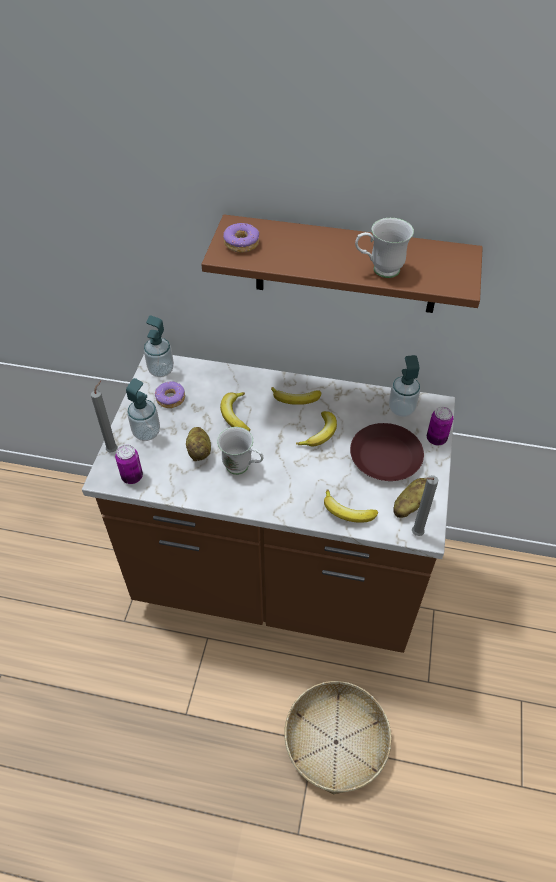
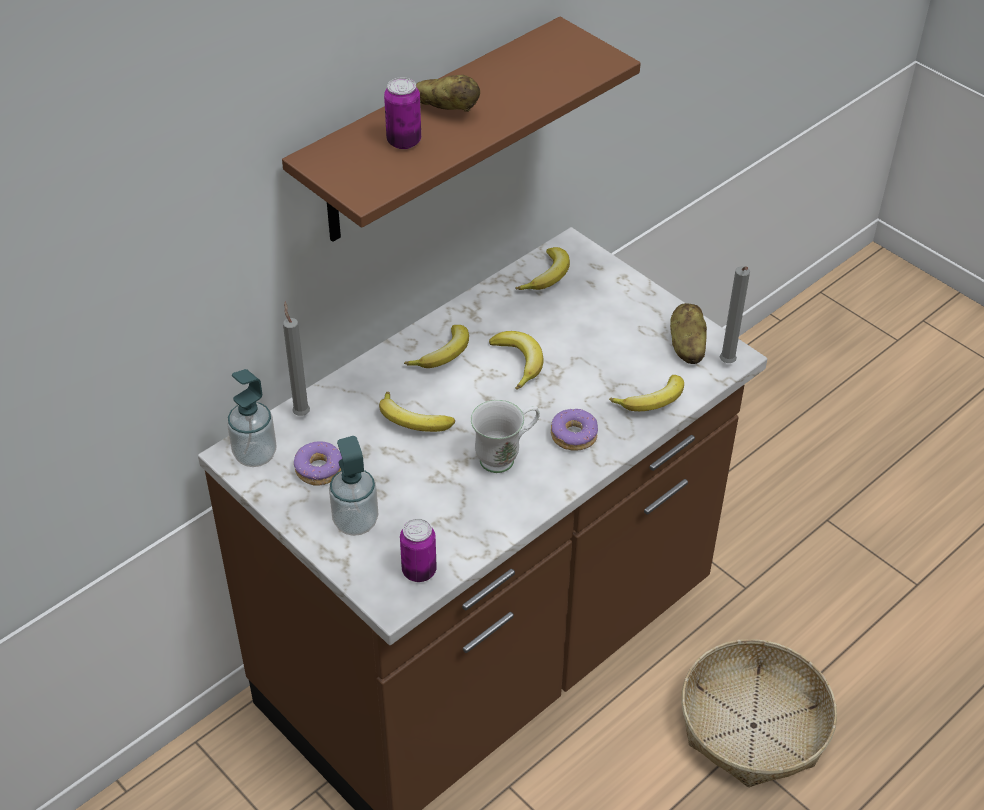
camera: 55 degrees left, 5 degrees down
grey candle [91,380,117,452] -> grey candle moved to [283,302,310,416]
potato [186,427,211,461] -> potato moved to [416,75,480,112]
donut [223,223,259,253] -> donut moved to [551,409,598,450]
brown plate [350,423,424,481] -> none
white mug [355,218,414,278] -> none
soap dispenser [389,355,420,417] -> banana [515,247,570,290]
can [427,407,453,445] -> can moved to [384,77,421,149]

